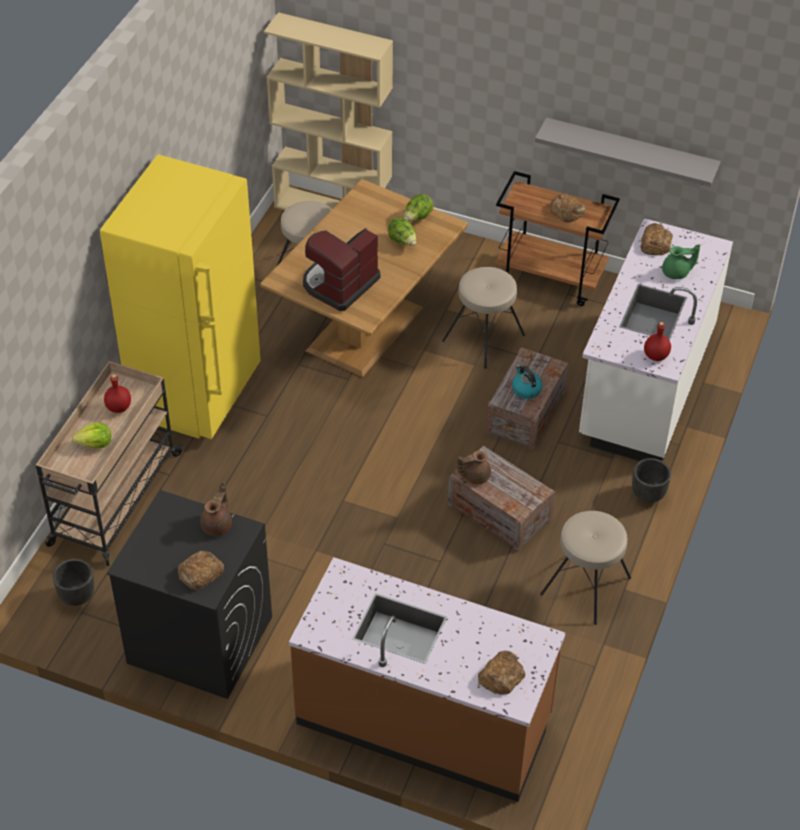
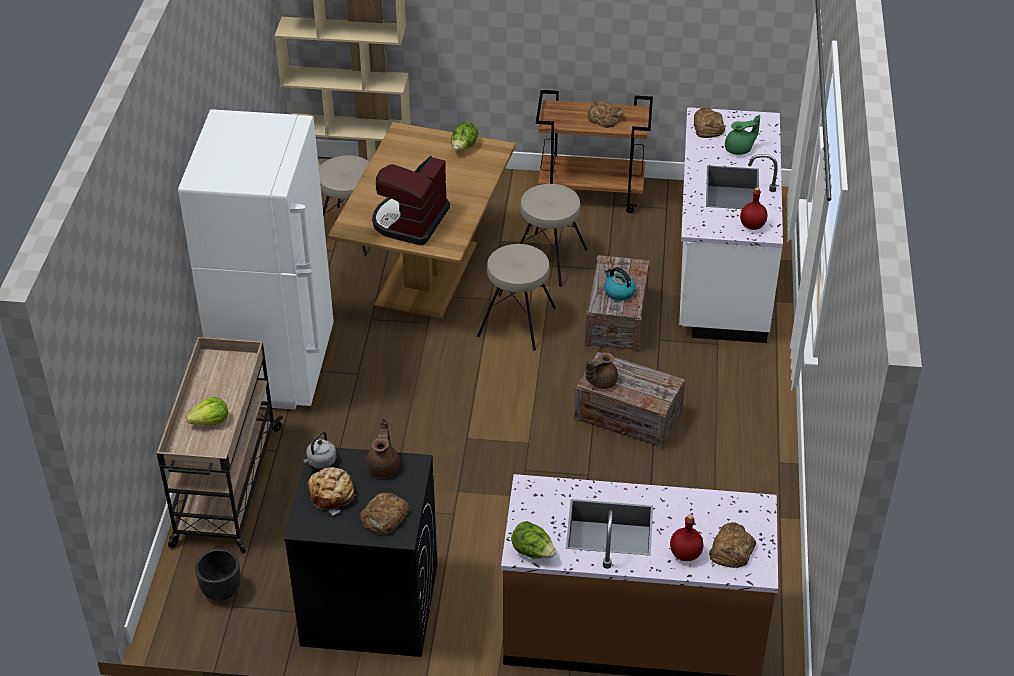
camera: 15 degrees left, 5 degrees down
yellow fridge [100,154,261,439] -> white fridge [178,109,334,410]
red bottle [104,374,131,413] -> red bottle moved to [670,514,703,561]
lettuce [388,217,416,246] -> lettuce moved to [511,521,556,559]
grey shelf [535,117,720,187] -> none
beige stool [540,511,631,625] -> beige stool moved to [477,244,556,351]
black planter [632,458,671,503] -> none
none -> grey kettle [303,431,336,469]
none -> bread [308,467,355,515]

